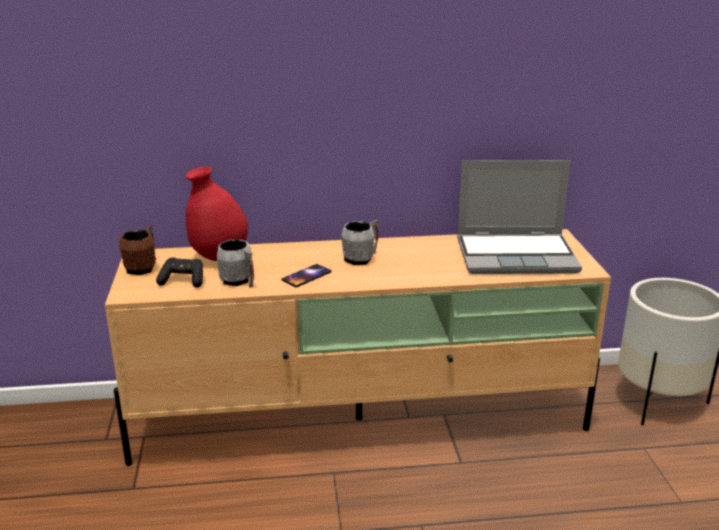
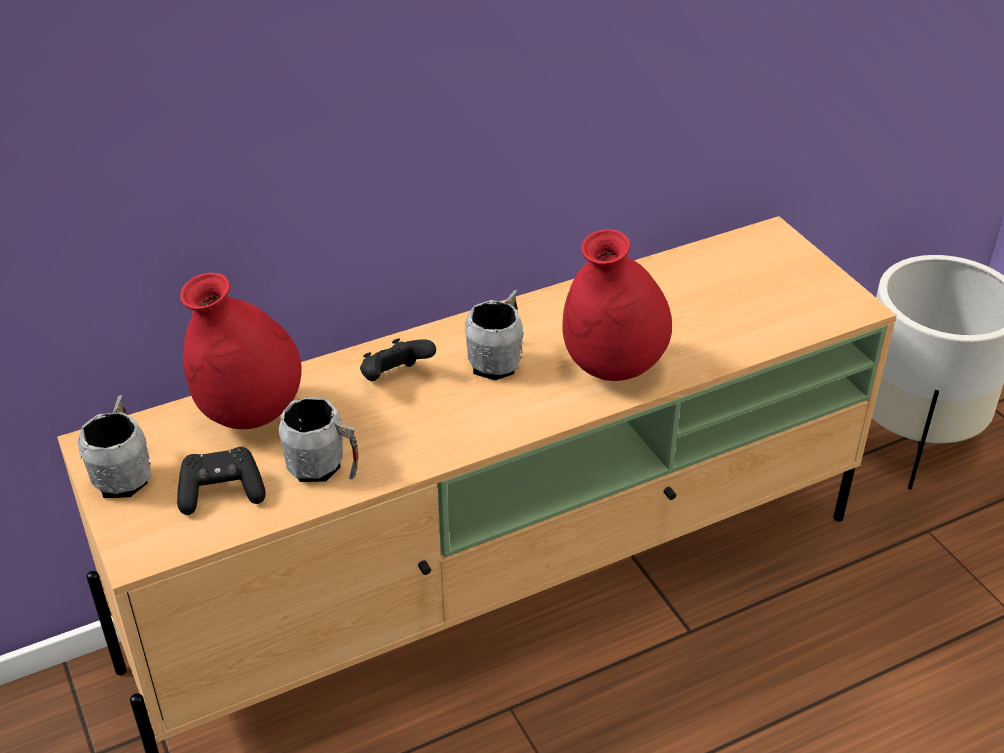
camera: 20 degrees left, 15 degrees up
brown mug [119,225,156,275] -> grey mug [77,395,151,498]
phone [281,264,332,287] -> none
laptop [457,160,582,274] -> none
none -> black game controller [360,338,436,381]
none -> red vase [563,229,672,381]

